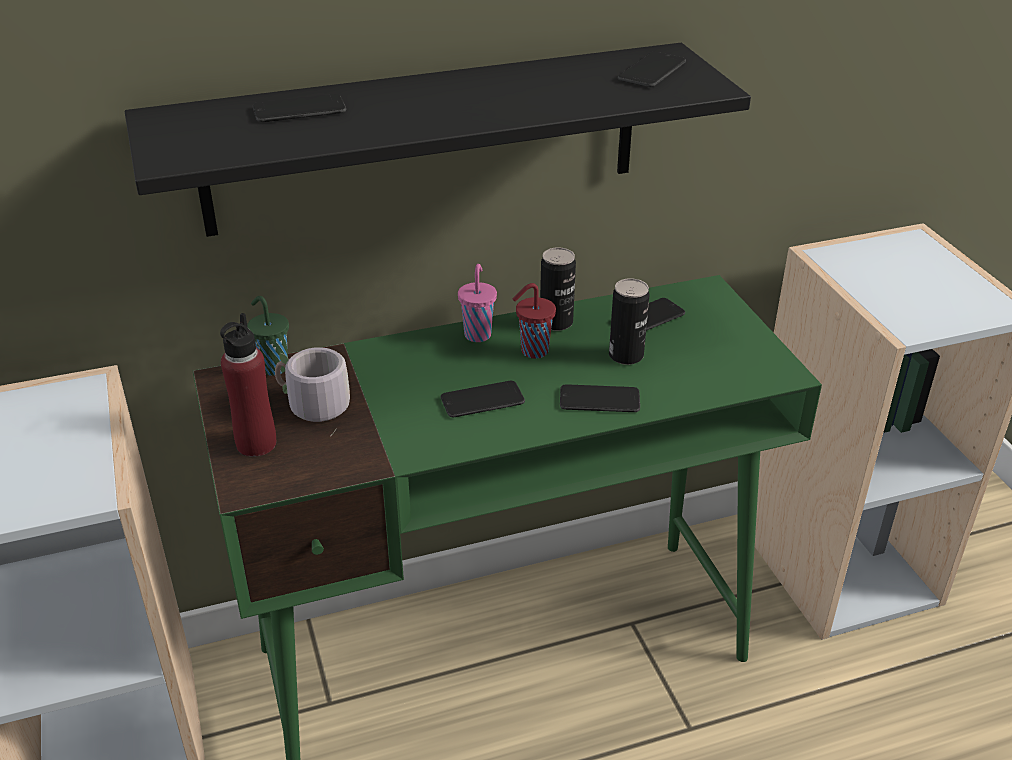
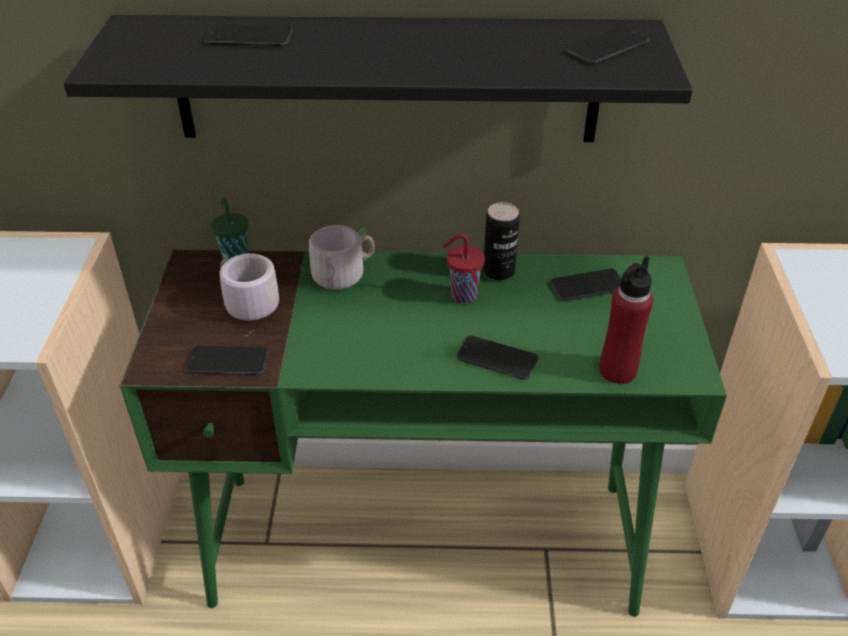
camera: 20 degrees right, 5 degrees up
red bottle [220,313,276,457] -> red bottle moved to [599,256,653,384]
phone [441,381,525,417] -> phone moved to [186,346,268,375]
pink cup [458,264,497,342] -> none
can [609,278,649,365] -> none
none -> grey mug [301,225,375,290]

